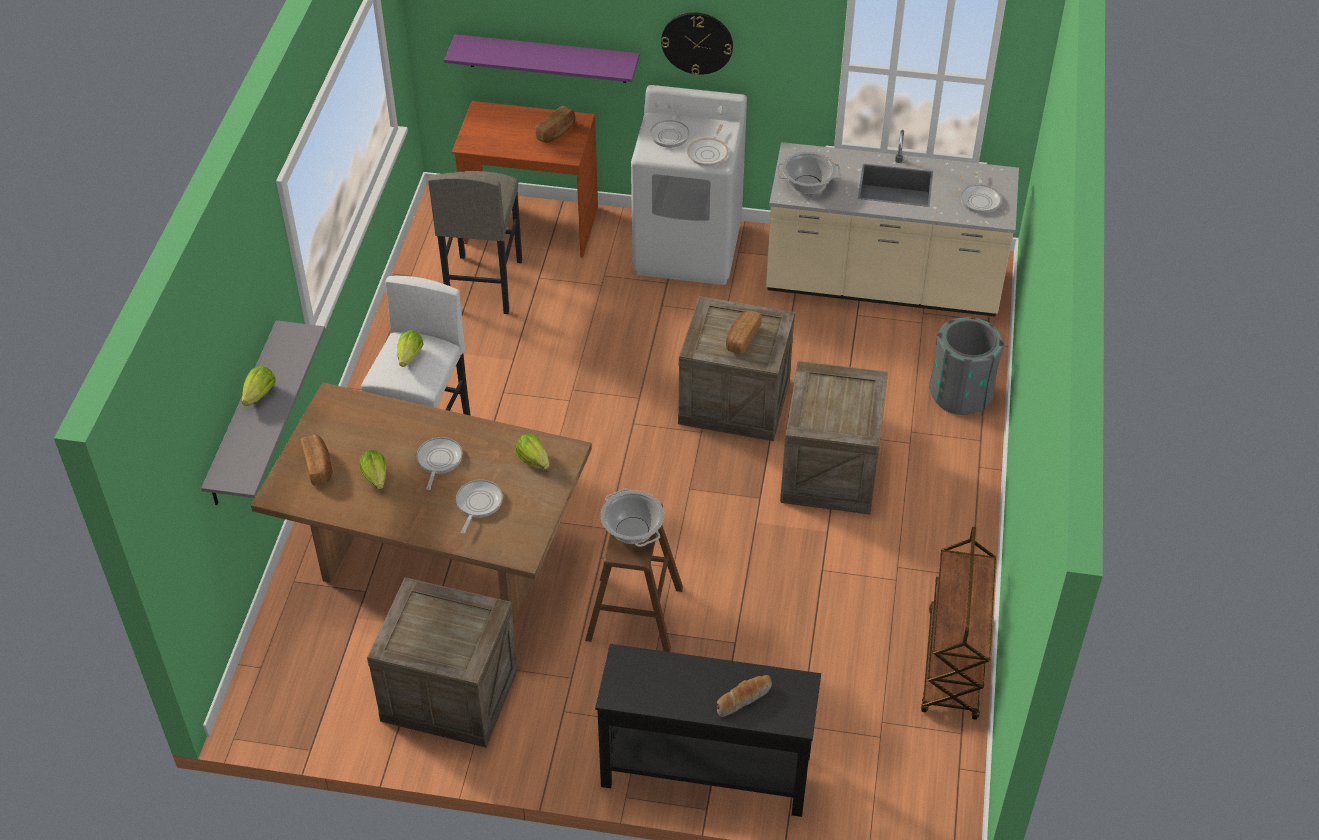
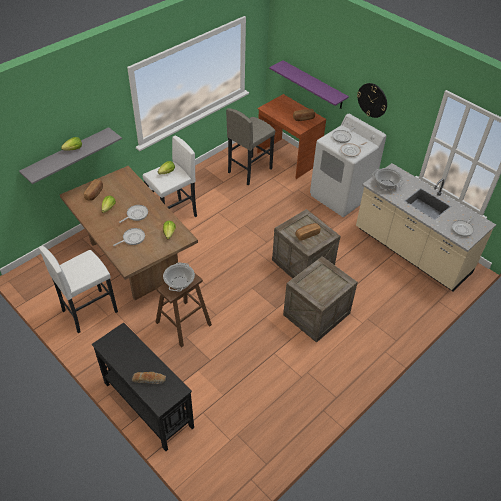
camera: 35 degrees right, 0 degrees up
crate [367,577,518,748] -> white stool [39,246,118,333]
brown cart [921,527,996,720] -> none
grey trash can [929,317,1004,415] -> none

